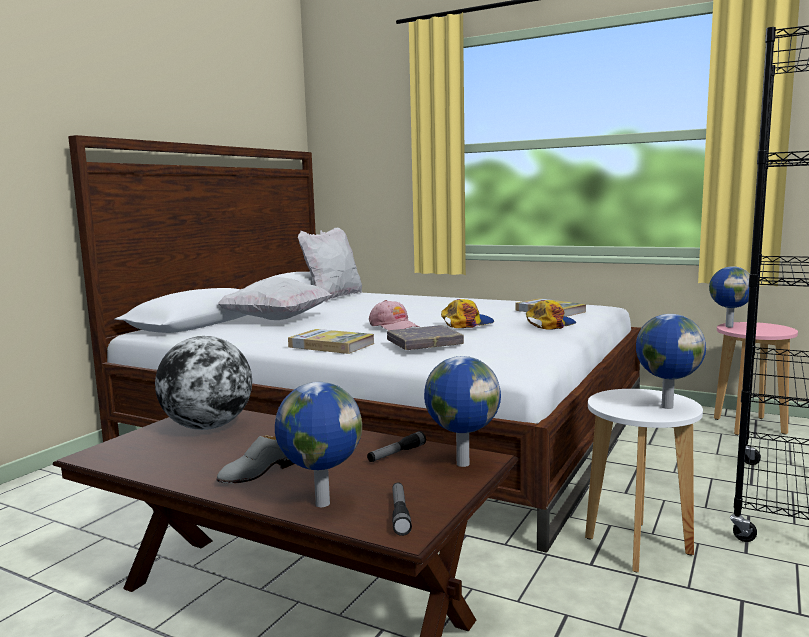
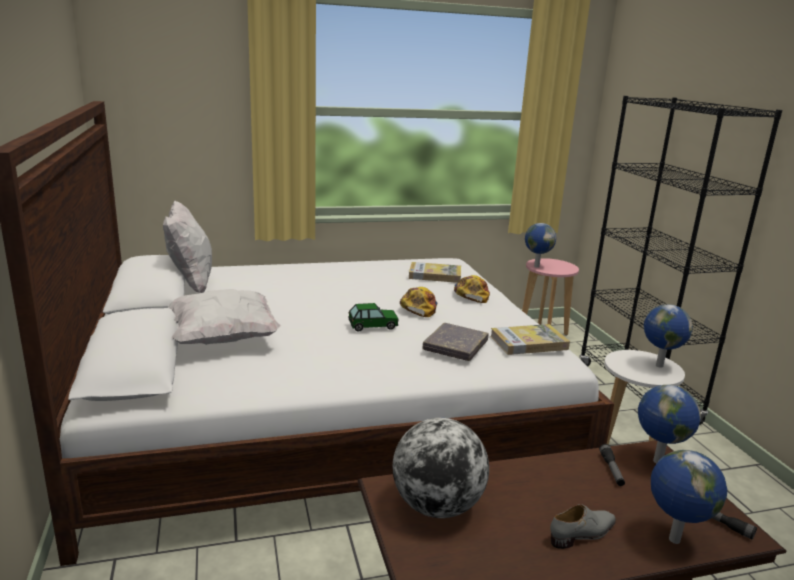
camera: 45 degrees left, 10 degrees up
grey shoe [216,435,294,484] -> grey shoe turned 120 degrees counterclockwise [550,504,616,549]
book [288,329,375,354] -> book moved to [490,324,570,355]
pink cap [369,300,419,330] -> toy car [348,303,399,332]

